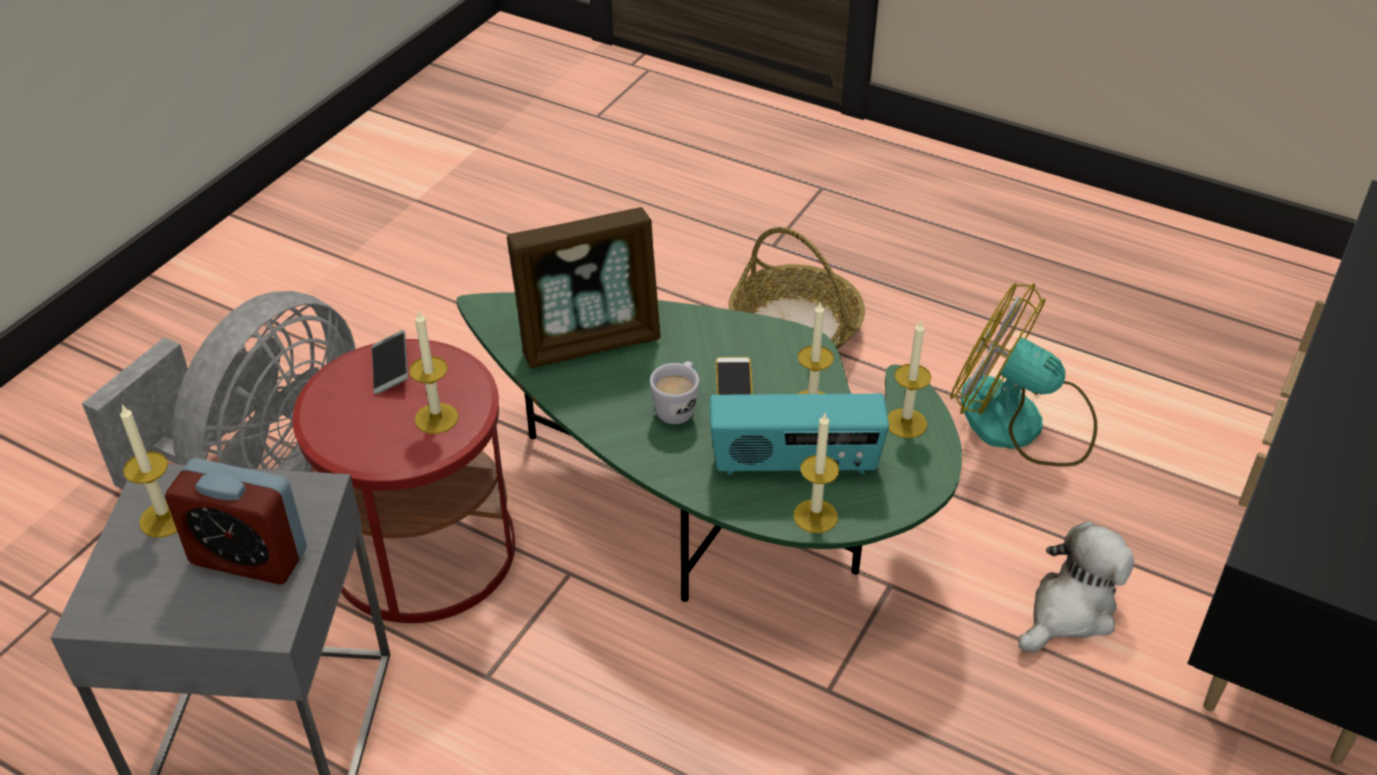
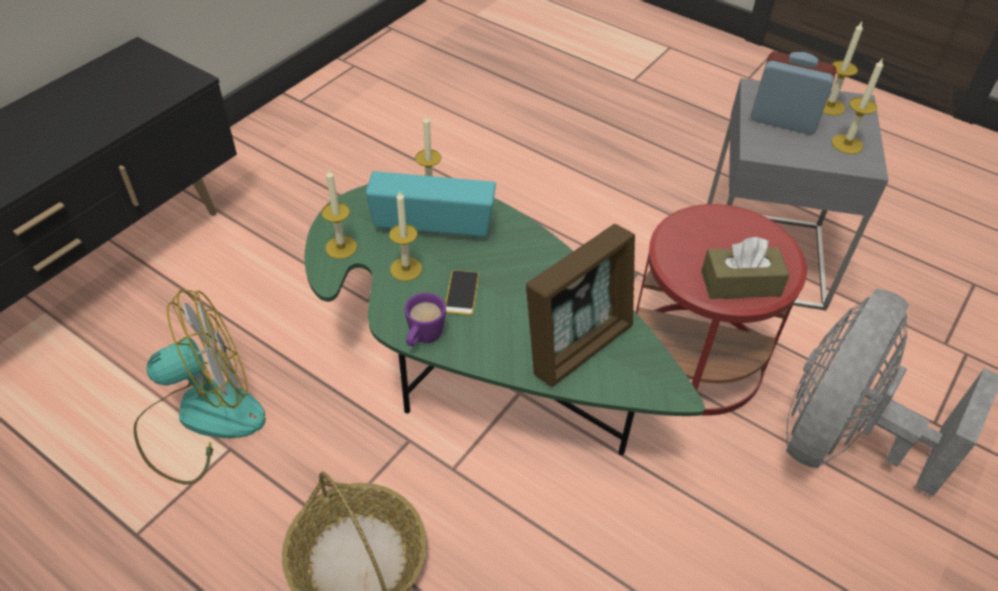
camera: 175 degrees left, 5 degrees up
phone [372,330,408,395] -> brown tissue box [701,237,790,299]
candle [409,310,459,434] -> candle moved to [823,22,863,116]
picture frame [507,207,661,368] -> picture frame turned 150 degrees clockwise [526,224,635,387]
white mug [650,361,699,424] -> none
fan [950,283,1097,467] -> fan turned 60 degrees counterclockwise [134,290,266,485]
plush toy [1018,522,1134,652] -> none
none -> purple mug [404,293,446,346]

